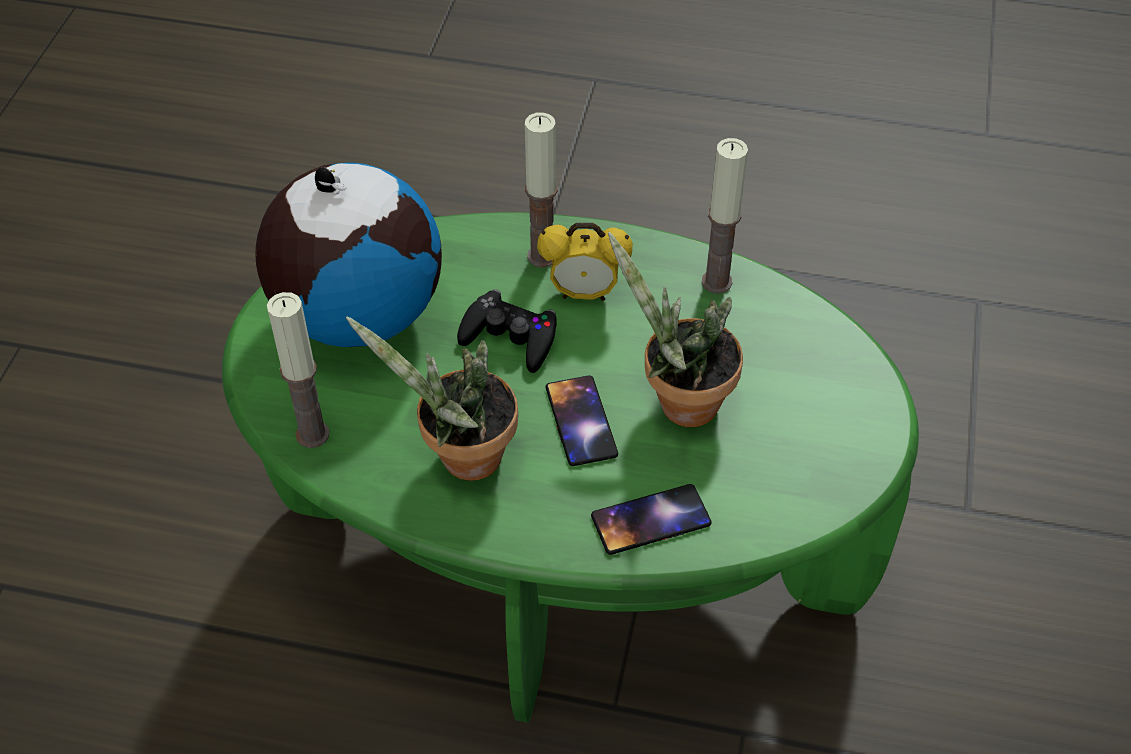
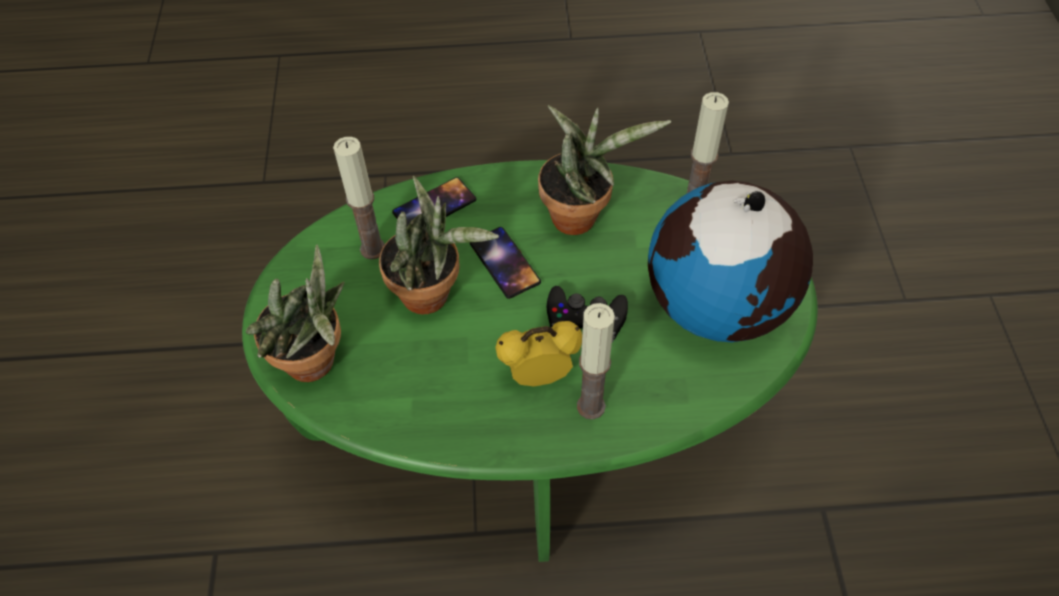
camera: 165 degrees right, 5 degrees up
candle [701,138,748,294] -> candle moved to [333,137,385,260]
none -> potted plant [246,245,345,382]

